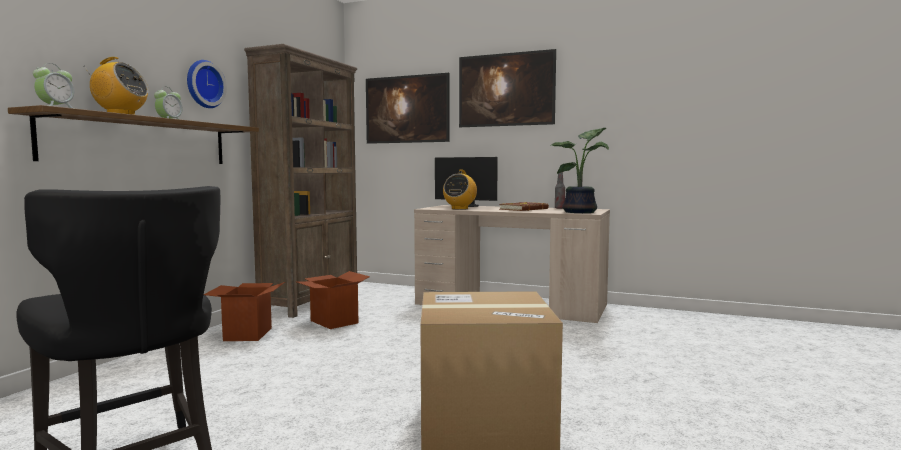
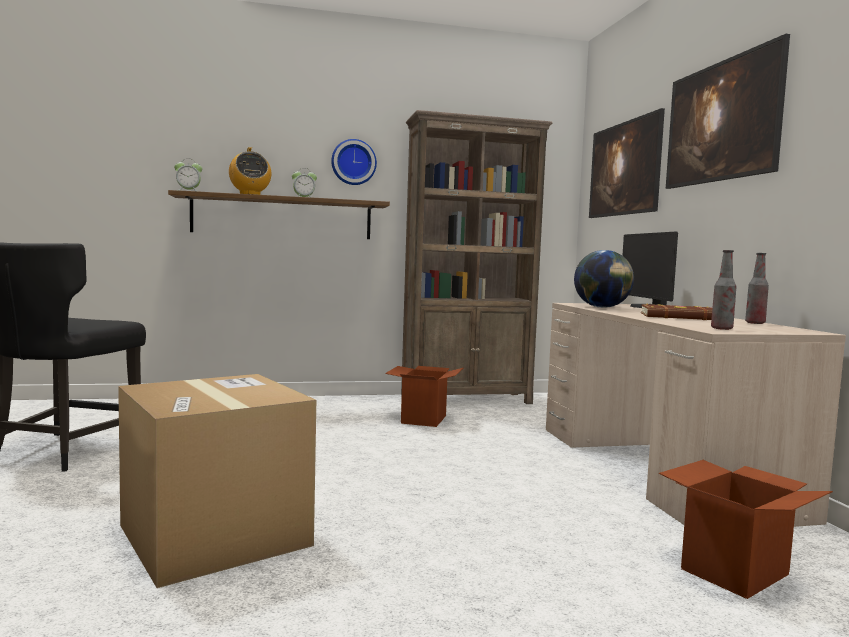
camera: 55 degrees right, 0 degrees up
cardboard box [204,282,285,341] -> cardboard box moved to [659,460,833,599]
radio [443,170,477,210] -> globe [574,250,634,308]
potted plant [550,128,609,213] -> bottle [711,250,737,330]

